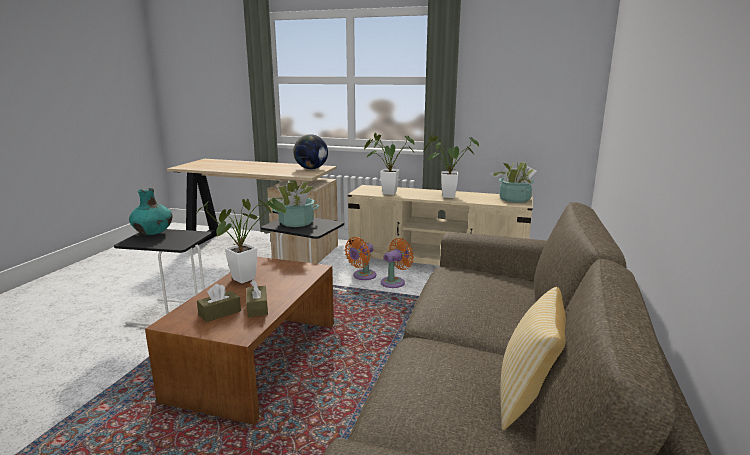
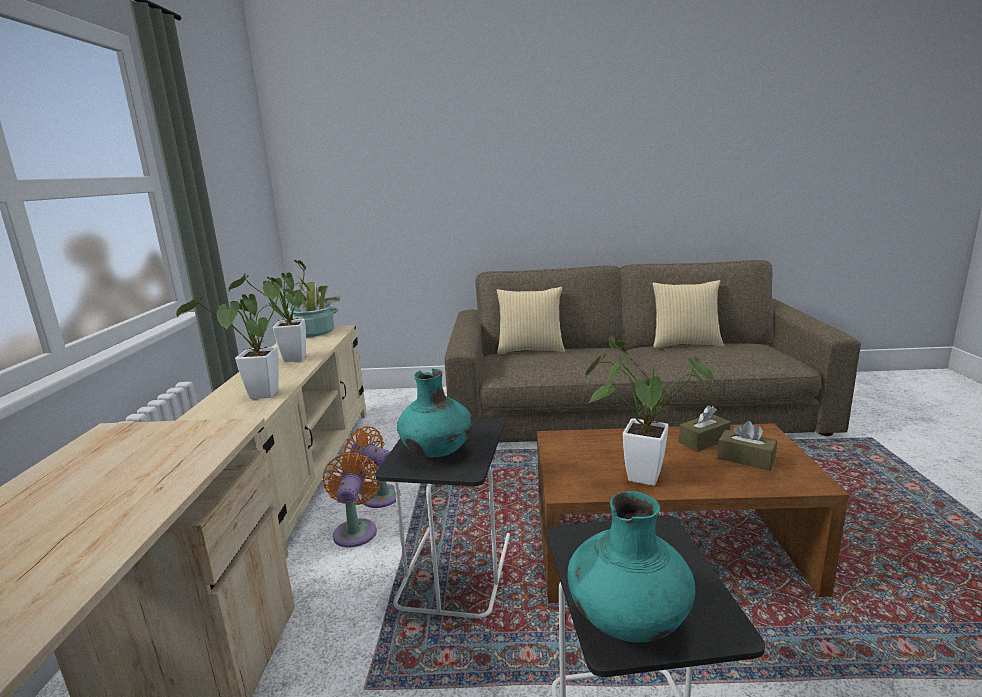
camera: 105 degrees left, 0 degrees up
potted plant [267,180,319,227] -> turquoise vase [397,369,472,458]
globe [293,134,328,169] -> none
orange fan [345,237,376,280] -> orange fan turned 120 degrees counterclockwise [323,453,381,548]
none -> pillow [496,287,565,354]

